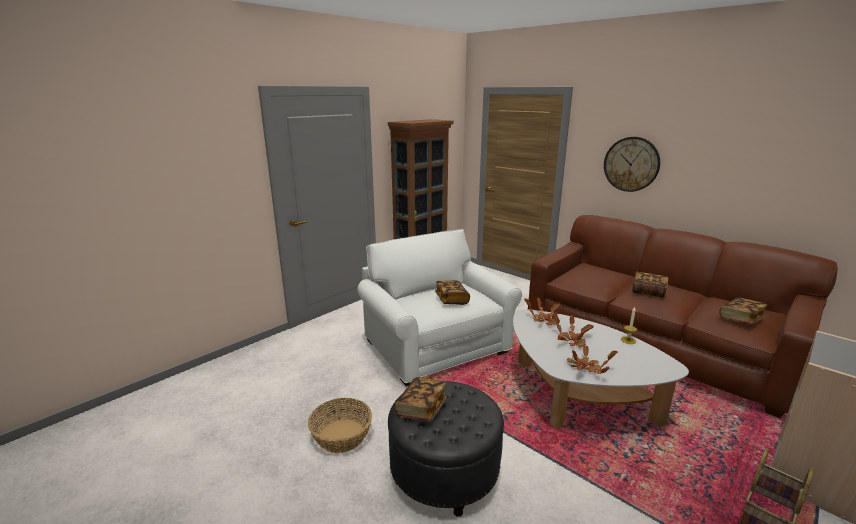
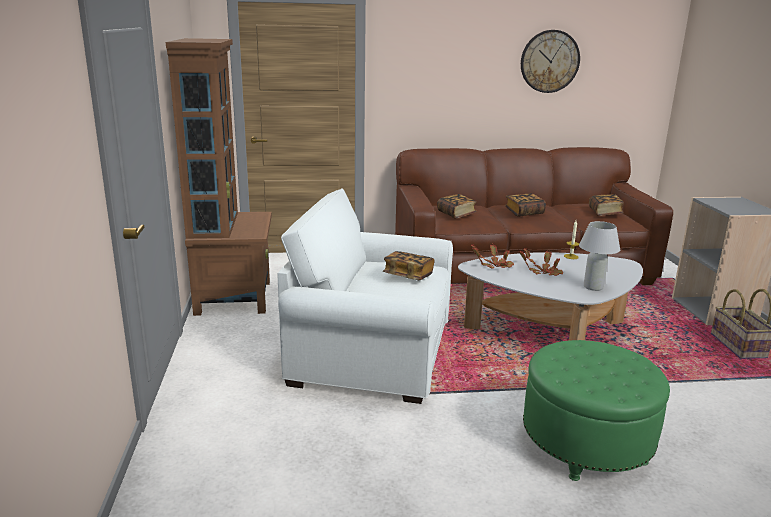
camera: 50 degrees left, 0 degrees up
basket [308,398,372,453] -> none
black ottoman [388,381,504,517] -> green ottoman [523,340,670,481]
book [395,377,447,421] -> book moved to [437,194,477,219]
potted plant [567,345,618,374] -> white table lamp [579,221,620,291]
wall clock [604,137,660,192] -> wall clock moved to [521,30,580,93]

